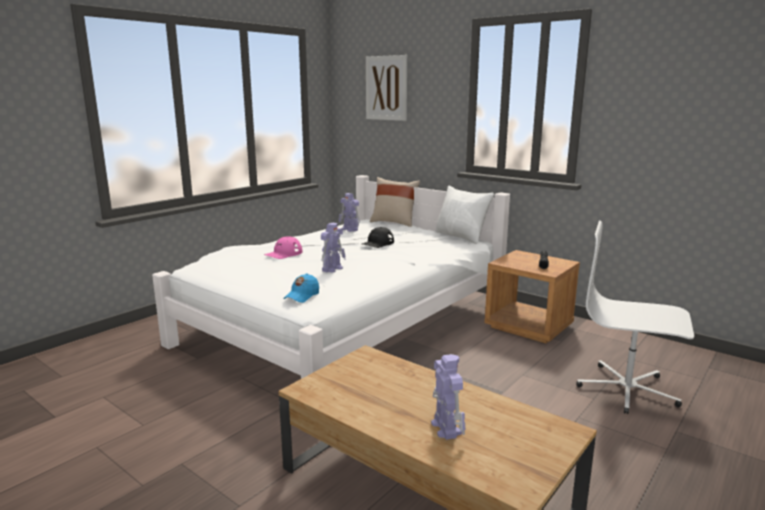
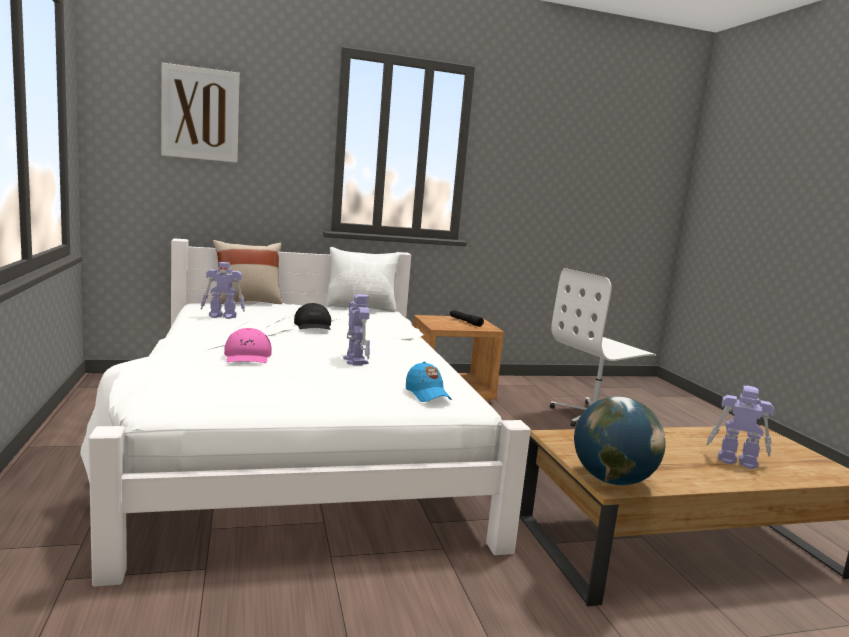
camera: 55 degrees left, 5 degrees down
none -> globe [574,396,666,485]

